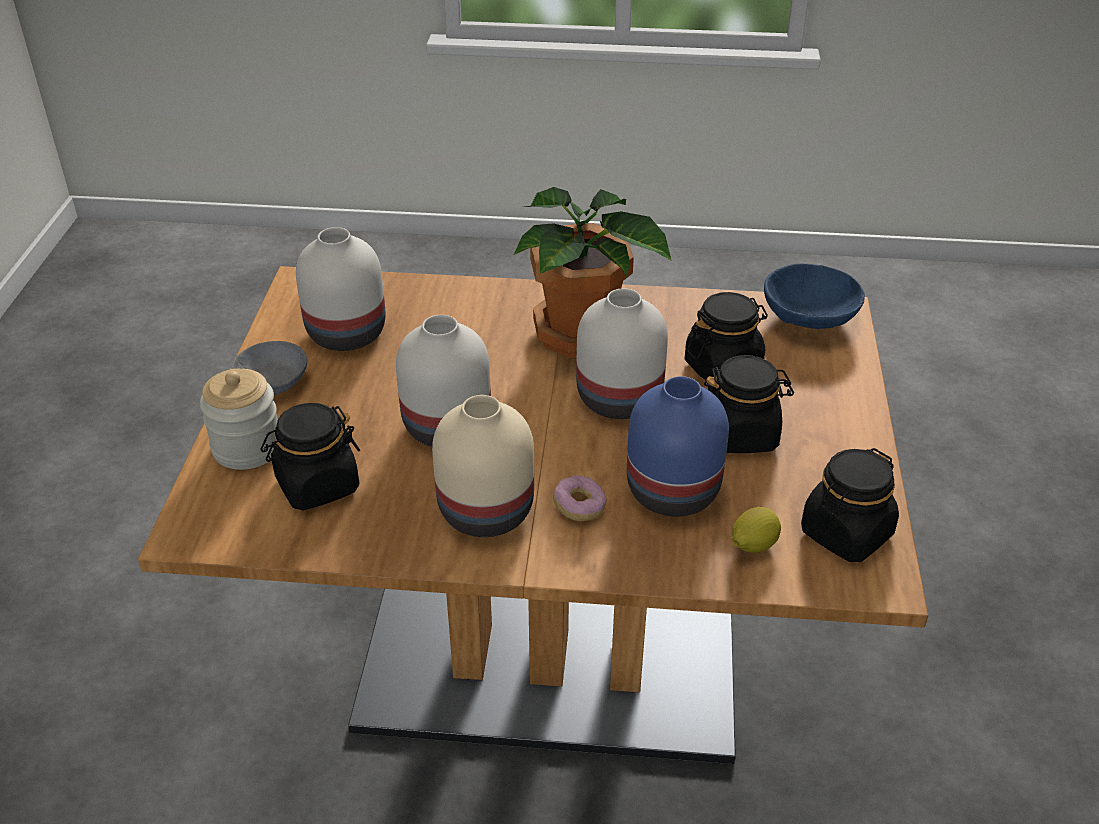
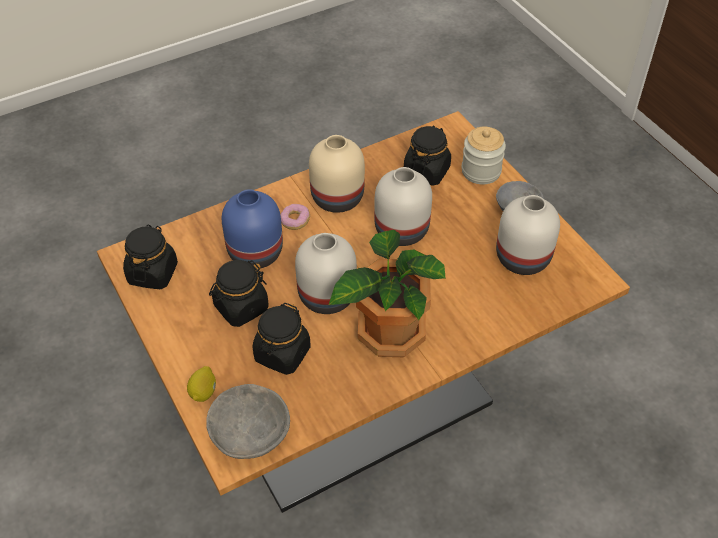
camera: 145 degrees right, 10 degrees up
lemon [732,507,781,553] -> lemon moved to [187,366,216,402]
blue bowl [764,263,865,329] -> grey bowl [206,384,290,459]

